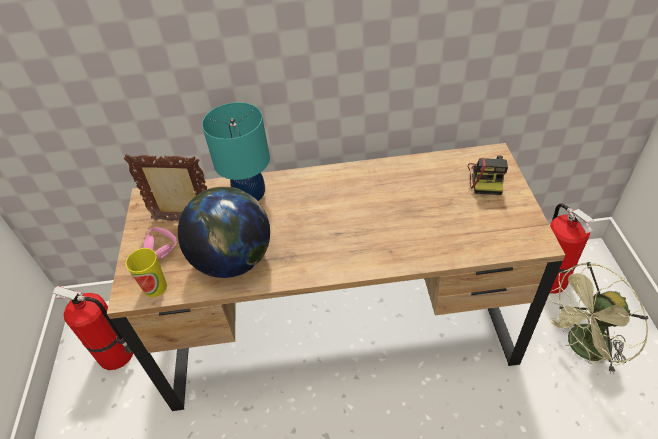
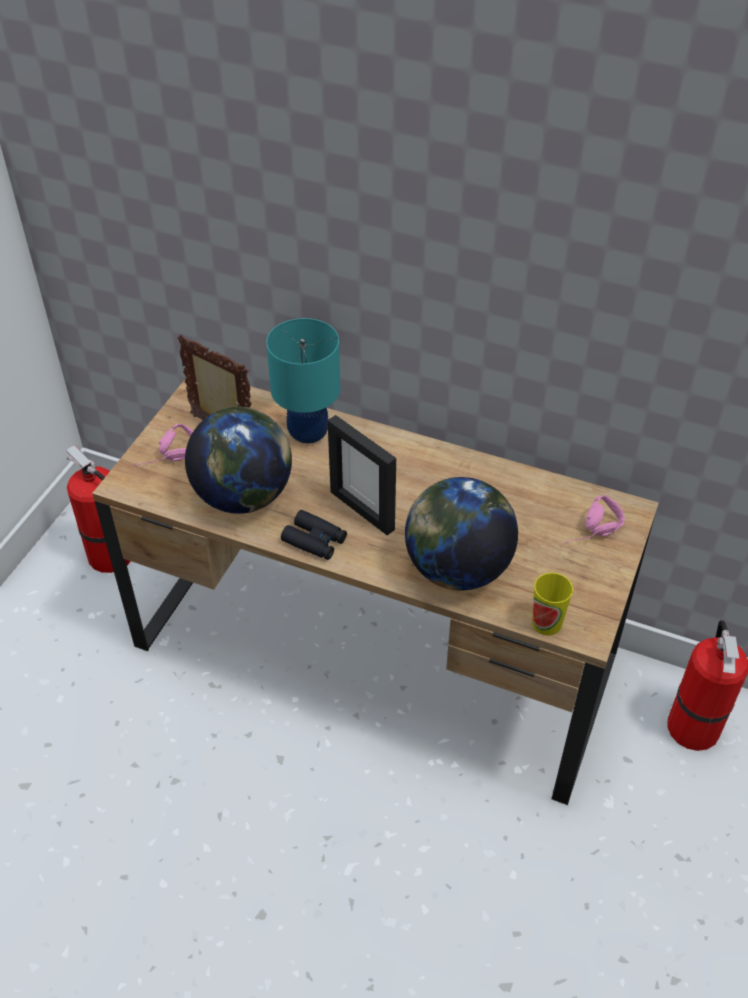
camera: 25 degrees right, 0 degrees up
cup [126,248,167,297] -> cup moved to [532,573,573,636]
camera [468,155,508,195] -> pink headphones [565,495,625,544]
green fan [549,262,648,374] -> none
none -> black binoculars [281,510,347,560]
none -> picture frame [328,415,396,535]
none -> globe [405,477,518,590]

